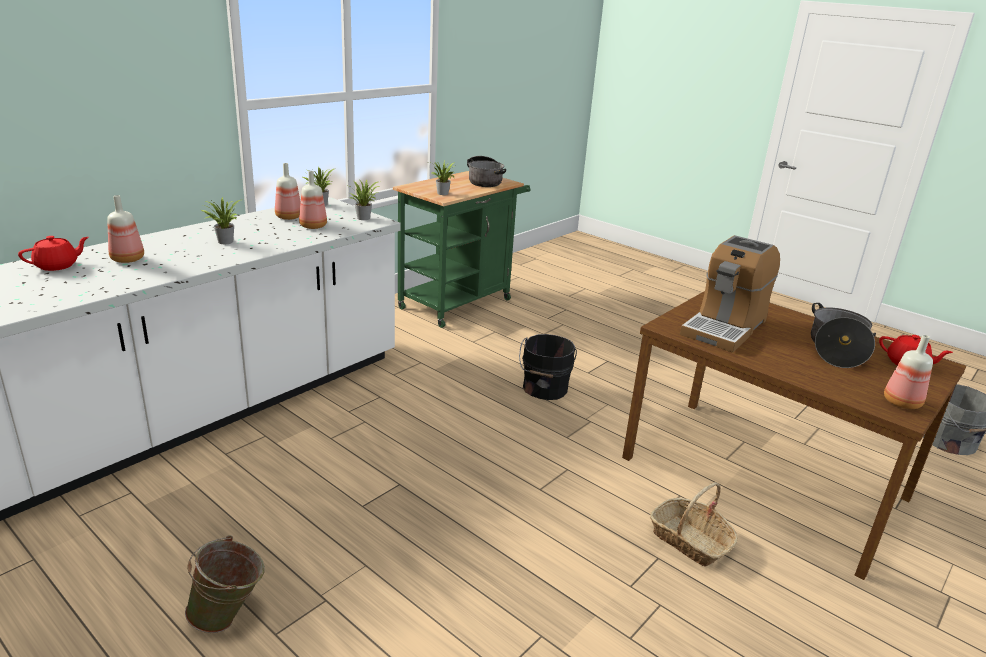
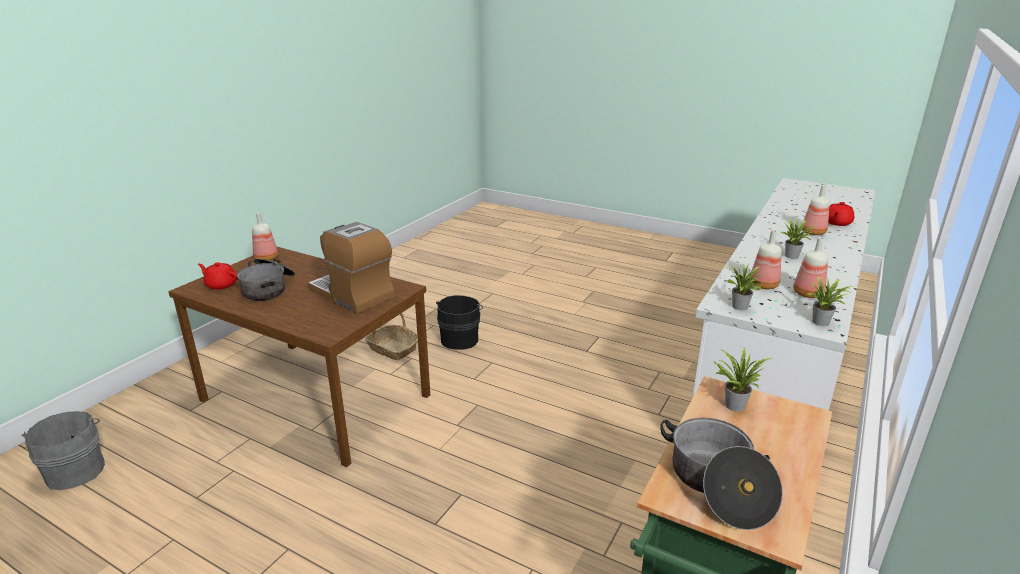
camera: 170 degrees right, 0 degrees up
green bucket [185,535,265,633] -> none
black bucket [519,334,577,400] -> black bucket moved to [436,295,483,350]
coffee machine [680,235,780,353] -> coffee machine turned 75 degrees counterclockwise [308,222,395,314]

